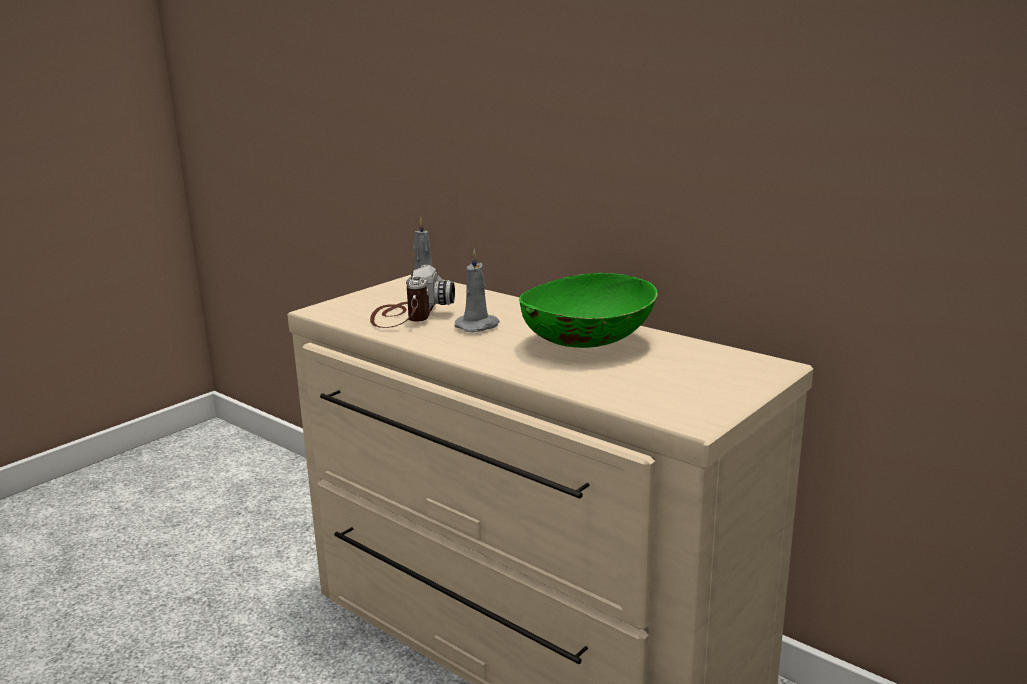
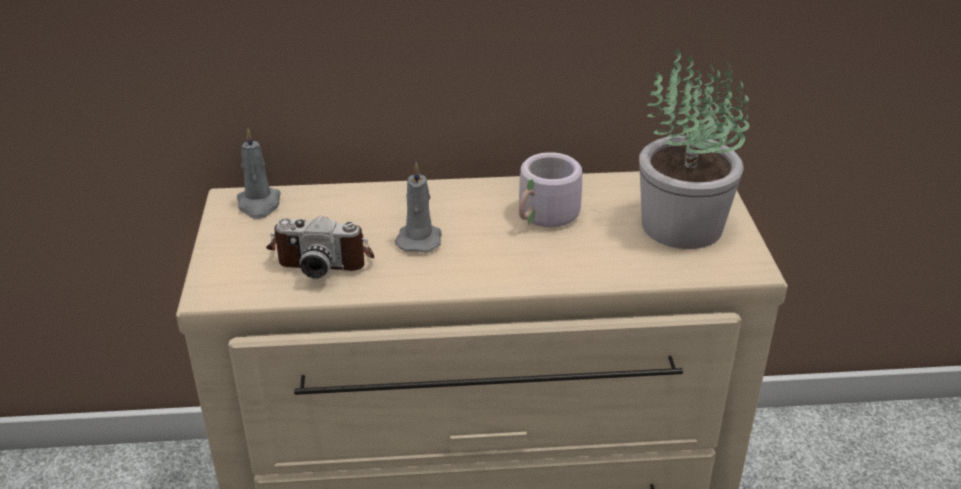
camera: 45 degrees left, 15 degrees up
camera [370,265,455,328] -> camera turned 135 degrees clockwise [266,216,374,278]
green bowl [519,273,657,348] -> grey mug [519,152,600,227]
none -> potted plant [639,48,749,249]

